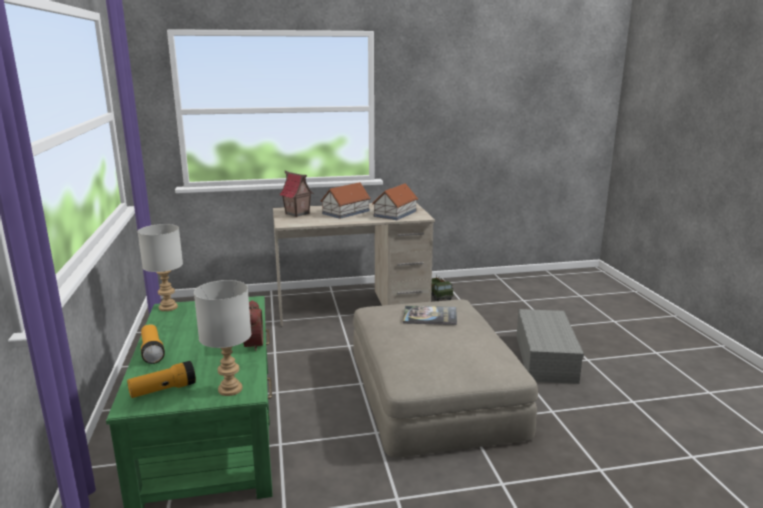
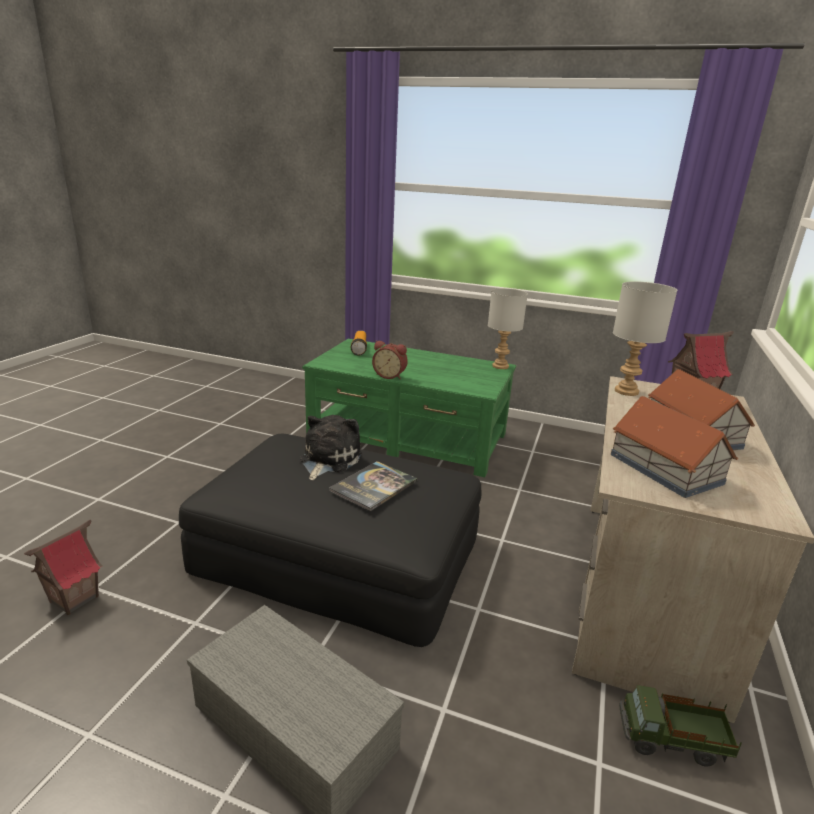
camera: 120 degrees right, 5 degrees up
flashlight [141,324,165,364] -> none
grey table lamp [194,280,251,396] -> grey table lamp moved to [613,281,677,396]
beige ottoman [353,299,538,457] -> black ottoman [179,434,481,647]
none -> toy house [24,519,102,615]
none -> plush toy [300,415,362,480]

